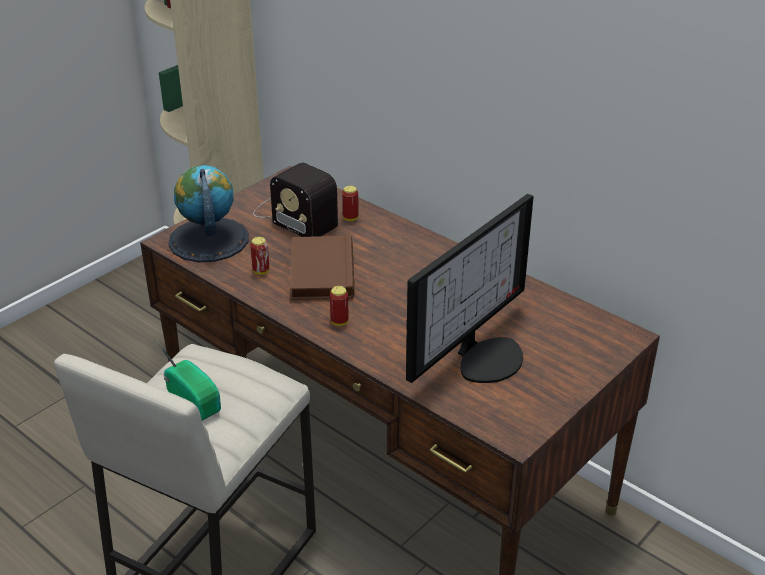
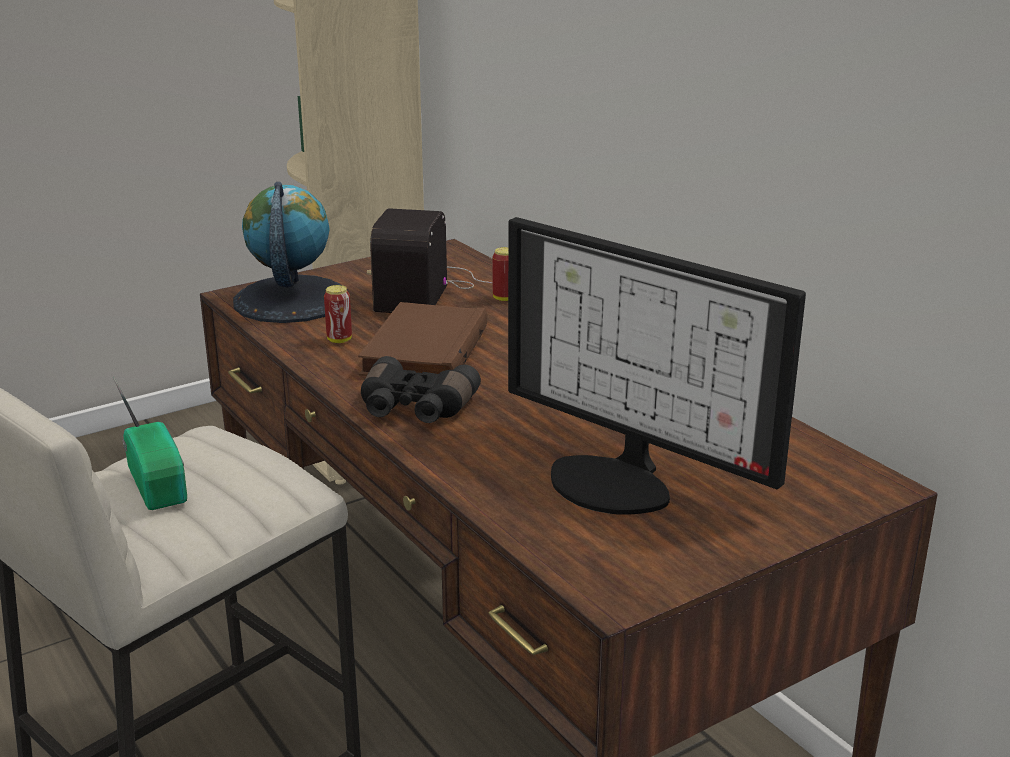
camera: 15 degrees right, 10 degrees down
radio [253,163,338,237] -> radio turned 45 degrees clockwise [367,208,493,313]
can [330,286,349,326] -> black binoculars [361,356,481,423]
monitor [406,194,534,383] -> monitor turned 75 degrees clockwise [508,217,806,515]

